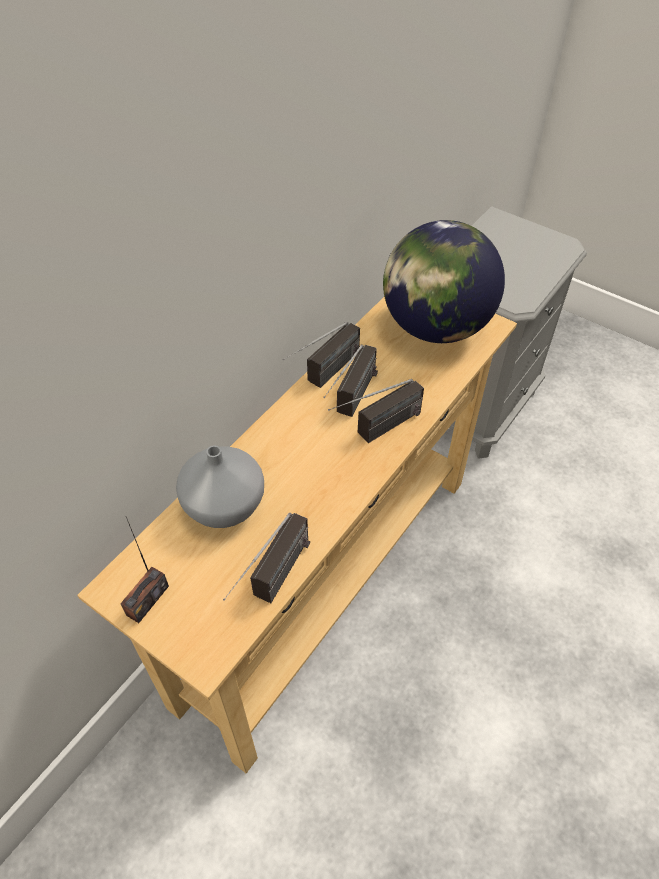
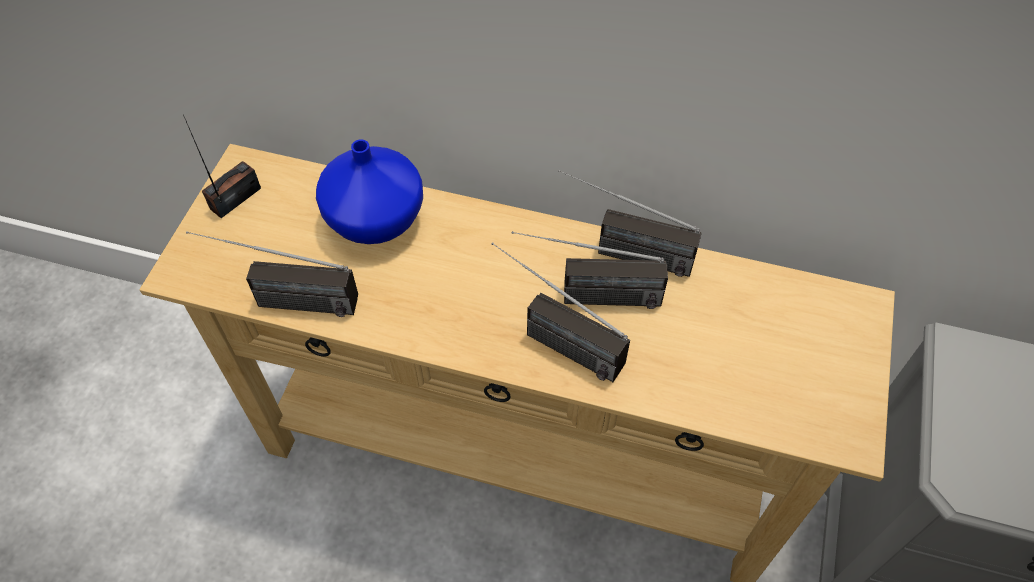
camera: 70 degrees right, 5 degrees up
radio [120,517,169,623] -> radio turned 120 degrees clockwise [183,115,261,218]
grey vase [176,445,264,528] -> blue vase [316,139,423,244]
globe [383,220,505,343] -> none

